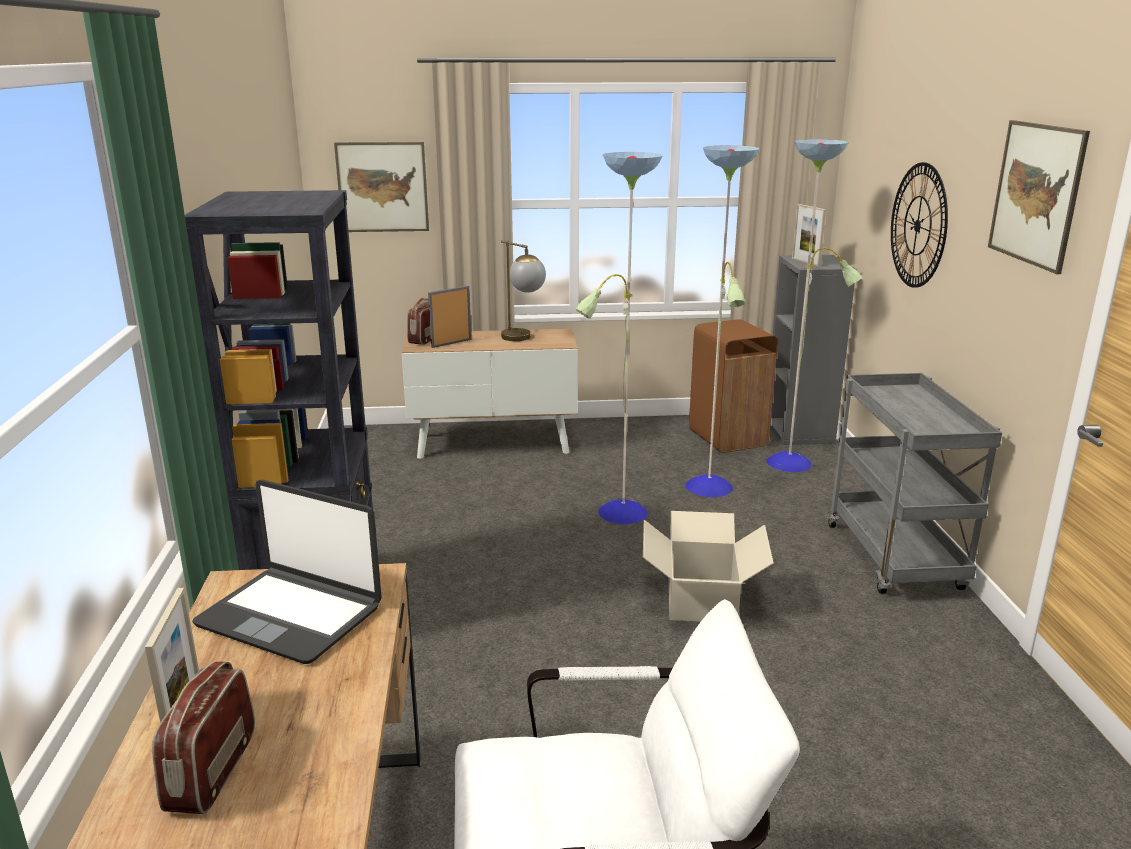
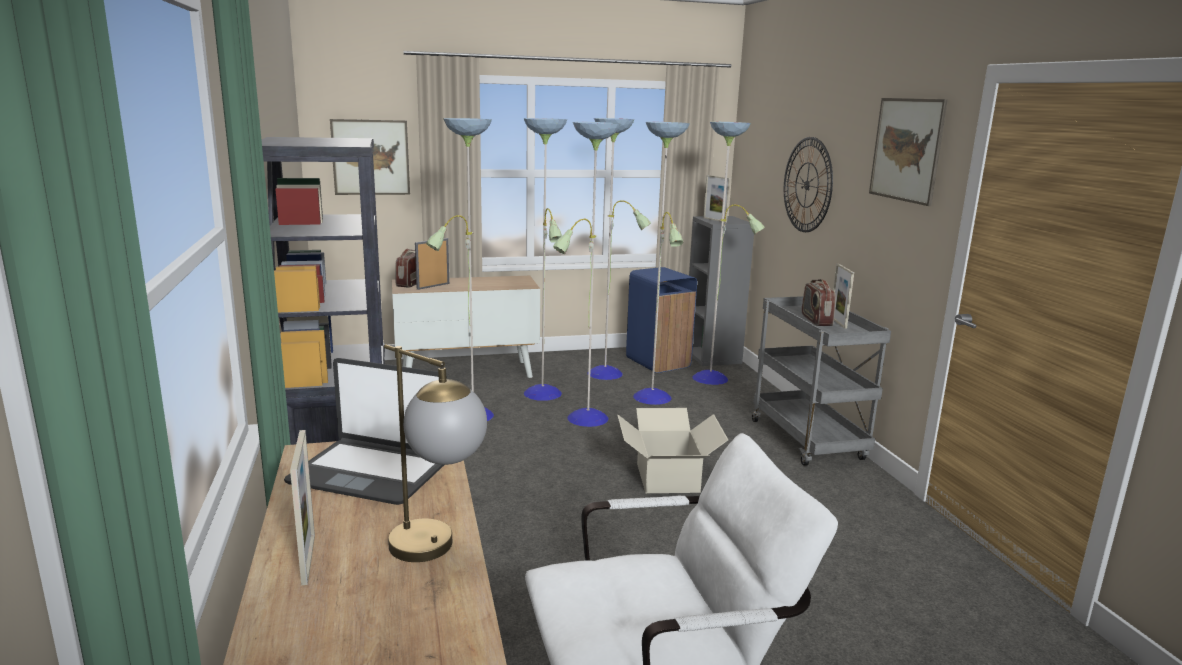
camera: 10 degrees left, 5 degrees down
radio [152,661,255,814] -> radio moved to [802,279,836,326]
table lamp [501,241,546,341] -> table lamp moved to [384,344,487,562]
brown trash can [689,319,778,453] -> blue trash can [626,267,697,373]
none -> floor lamp [426,118,651,421]
none -> picture frame [833,264,854,329]

